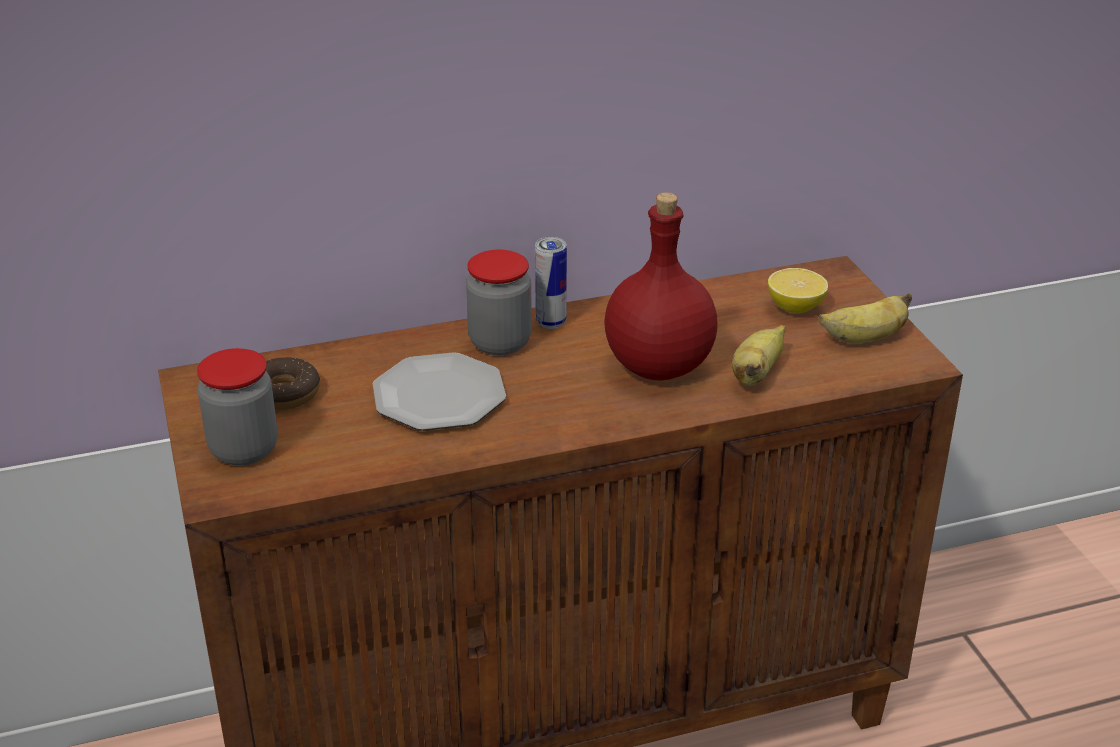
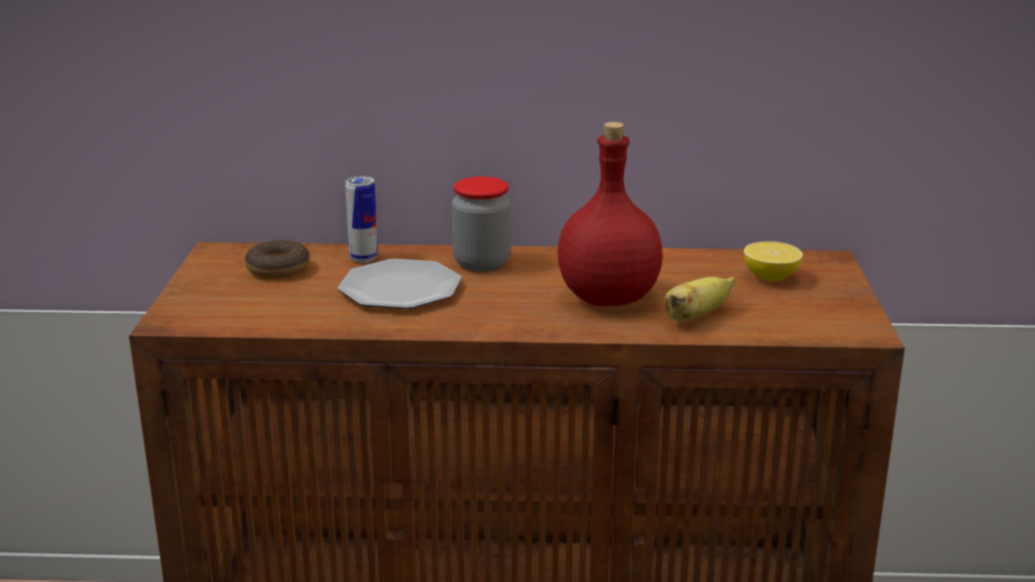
camera: 20 degrees right, 10 degrees down
jar [197,348,278,466] -> none
can [535,237,567,329] -> can moved to [345,176,378,263]
banana [819,293,912,343] -> none

